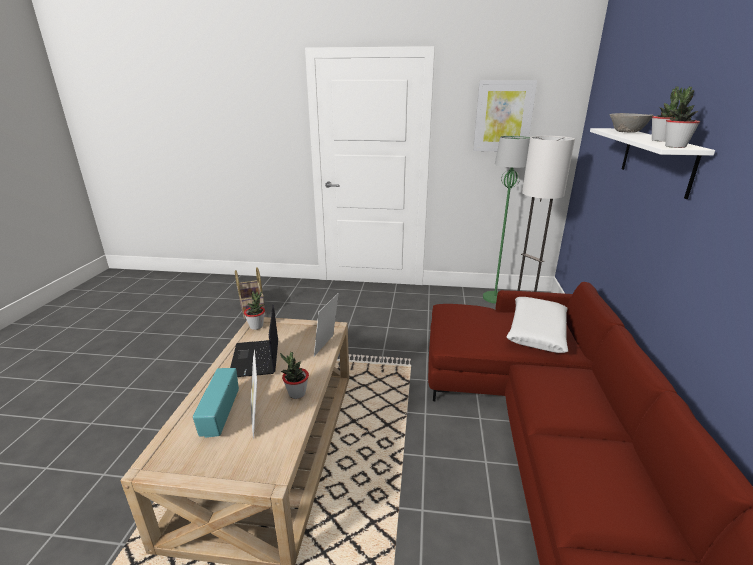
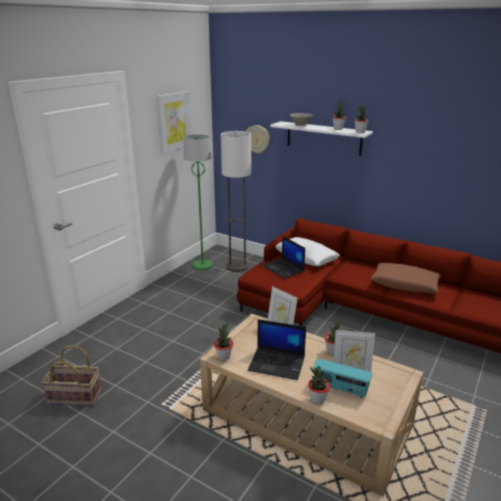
camera: 65 degrees left, 0 degrees up
none -> wall clock [246,125,270,154]
none -> laptop [262,236,305,279]
none -> potted plant [308,366,330,404]
none -> brown pillow [371,263,441,293]

